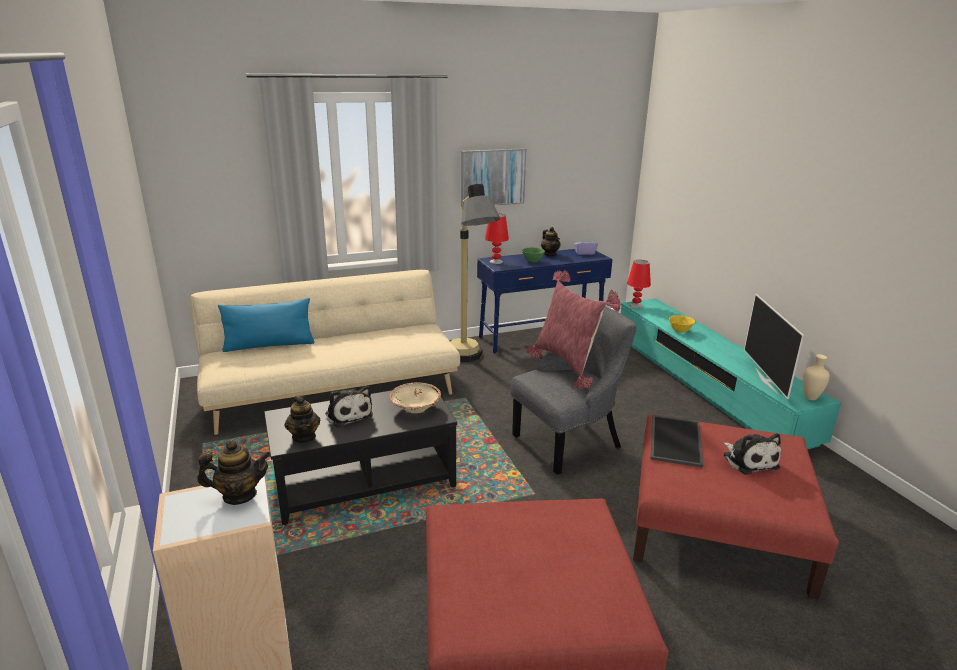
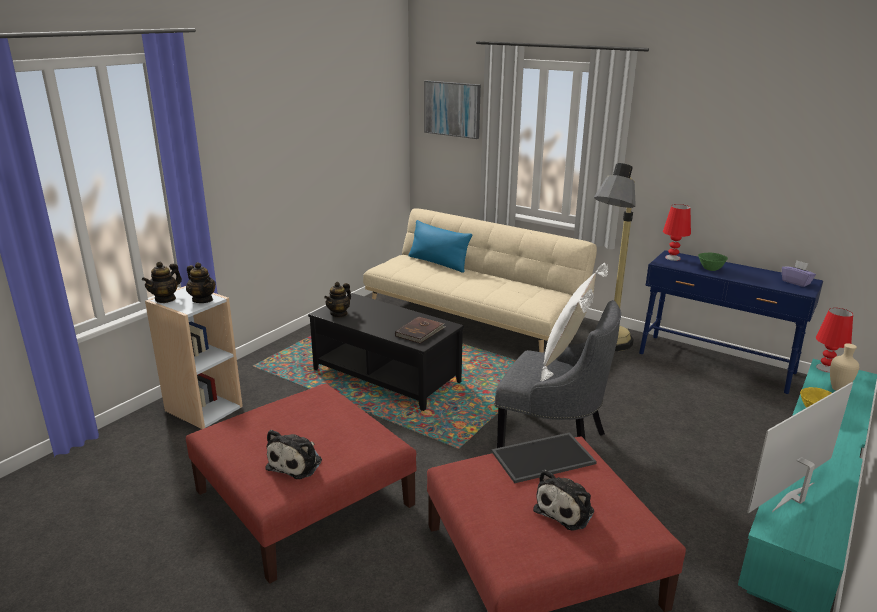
camera: 55 degrees right, 0 degrees up
plush toy [325,386,373,428] -> plush toy moved to [266,430,322,479]
beige bowl [389,382,441,413] -> brown book [395,316,445,344]
picture [461,148,526,207] -> picture moved to [424,81,481,139]
red pillow [526,270,621,390] -> white pillow [540,263,608,381]
teapot [541,227,561,256] -> teapot moved to [142,261,182,303]
beige vase [803,354,830,400] -> beige vase moved to [830,343,859,391]

